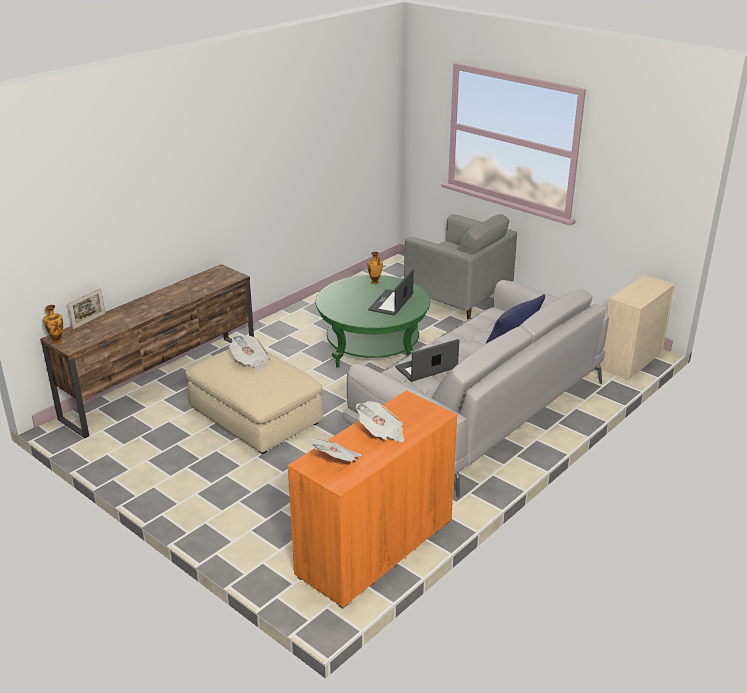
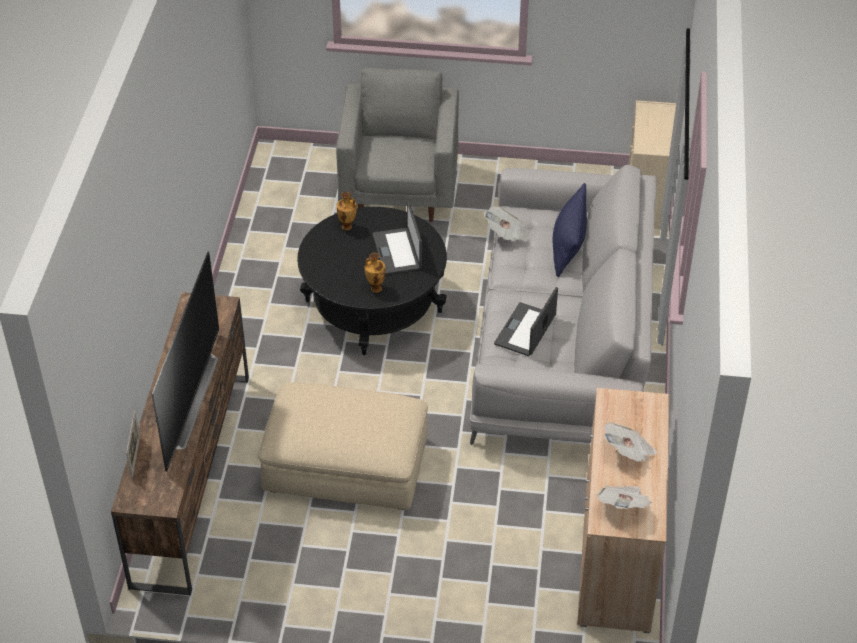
camera: 35 degrees left, 15 degrees up
vase [43,305,63,344] -> vase moved to [364,253,386,293]
newspaper [229,335,270,370] -> newspaper moved to [484,206,530,242]
orange cabinet [288,390,458,609] -> beige cabinet [577,388,669,633]
green coffee table [315,275,430,368] -> black coffee table [297,207,447,355]
grey armchair [404,214,517,320] -> grey armchair turned 90 degrees counterclockwise [336,68,459,222]
none -> television [152,251,219,472]

